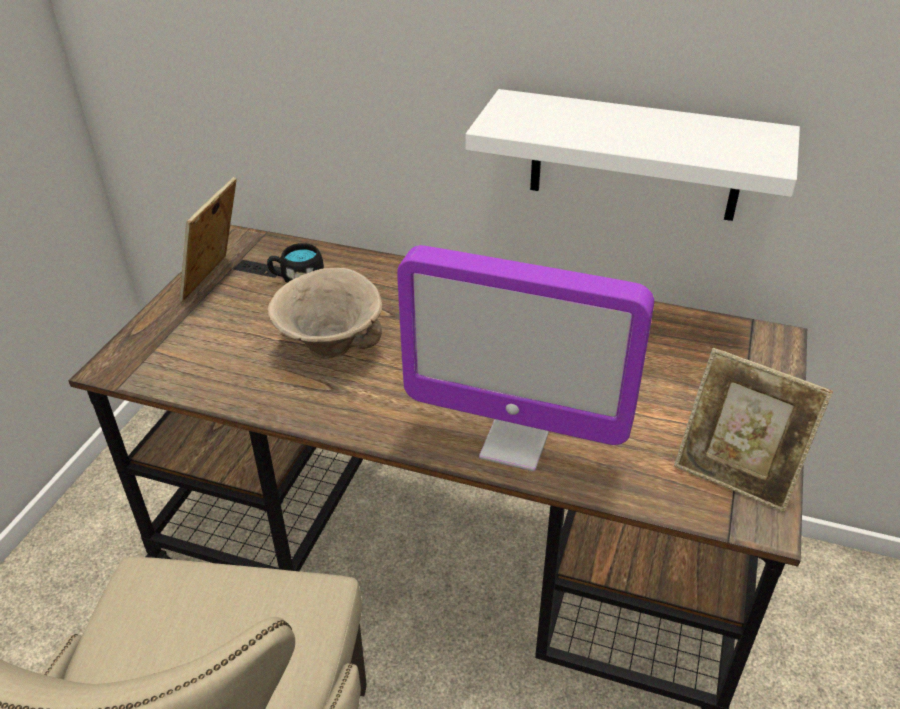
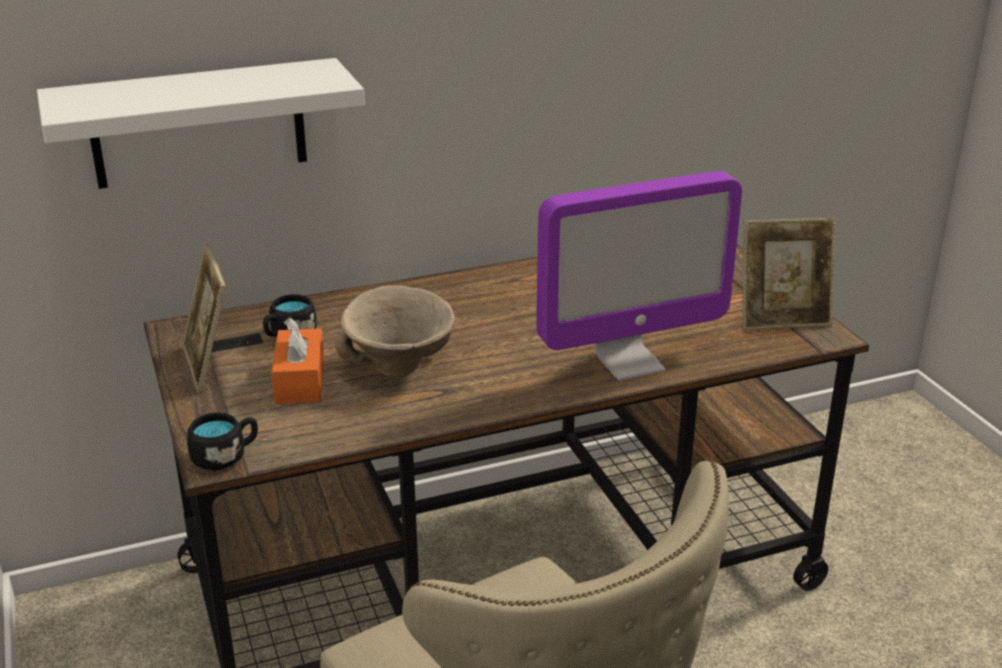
camera: 40 degrees left, 10 degrees down
white shelf [466,89,800,221] -> white shelf moved to [37,58,365,189]
none -> black mug [187,412,258,470]
none -> orange tissue box [271,317,324,404]

